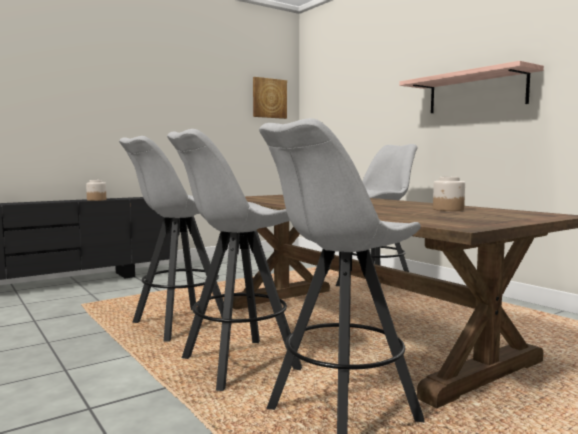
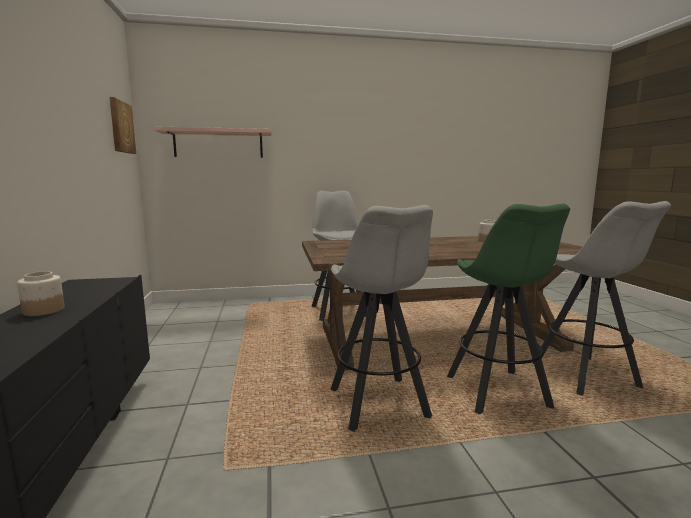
camera: 65 degrees left, 5 degrees up
grey stool [167,129,302,391] -> green stool [447,204,570,415]
shelf [399,61,544,113] -> shelf moved to [154,126,271,158]

